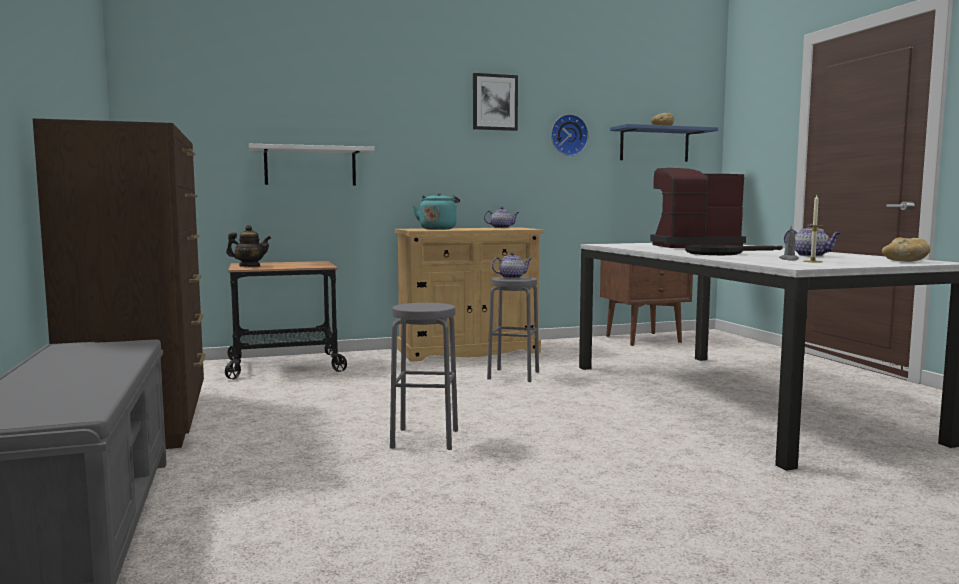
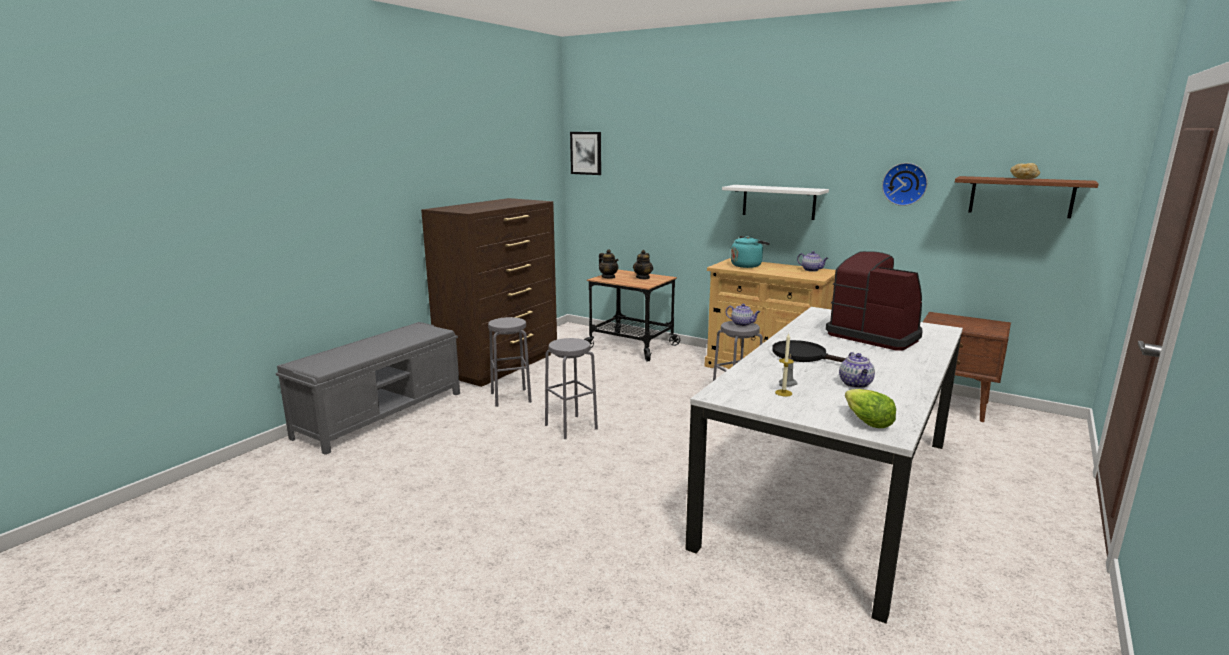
camera: 50 degrees right, 10 degrees up
white shelf [249,144,375,185] -> white shelf moved to [722,185,829,220]
picture [473,73,518,131] -> picture moved to [570,132,601,175]
blue shelf [610,124,718,162] -> brown shelf [955,176,1099,218]
bread [882,237,930,262] -> lettuce [845,389,896,428]
none -> grey stool [488,317,532,407]
none -> teapot [633,250,653,279]

